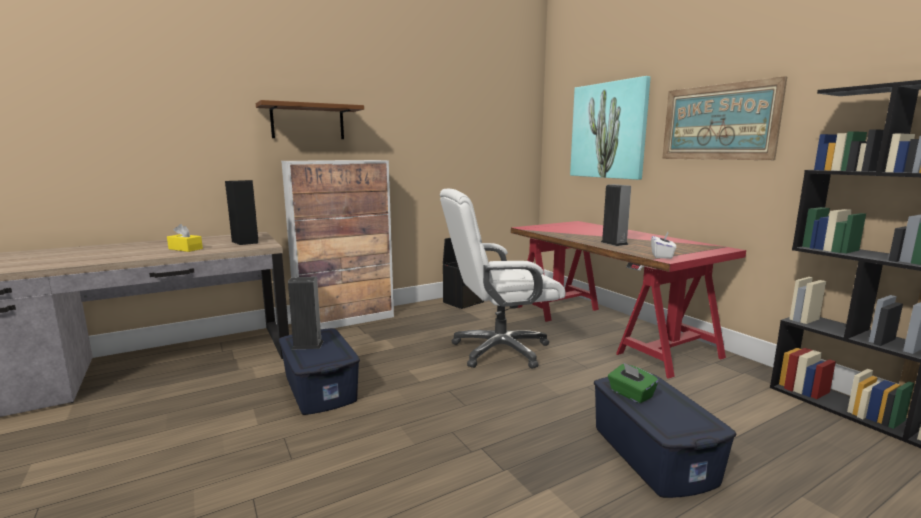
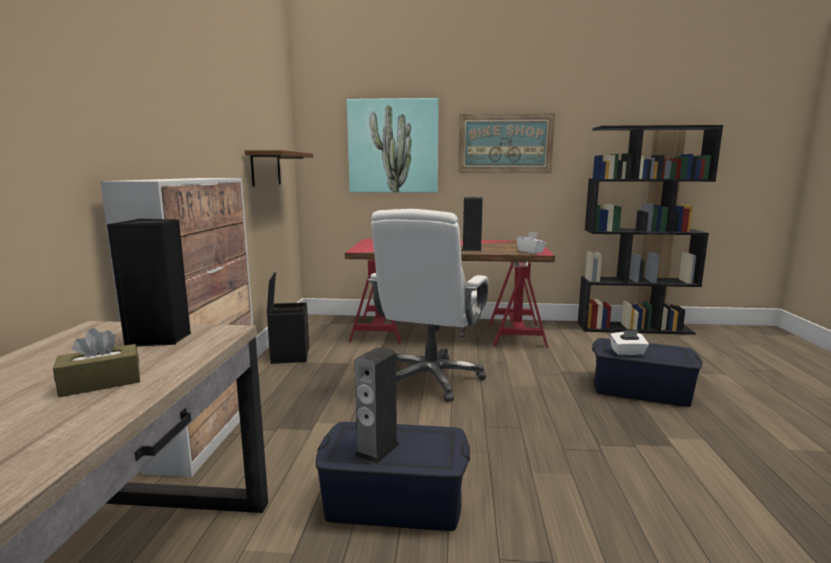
camera: 55 degrees left, 0 degrees up
yellow tissue box [167,224,203,252] -> brown tissue box [53,328,140,397]
brown shelf [256,100,364,139] -> brown shelf moved to [245,150,313,187]
green tissue box [608,362,659,404] -> white tissue box [610,330,649,355]

